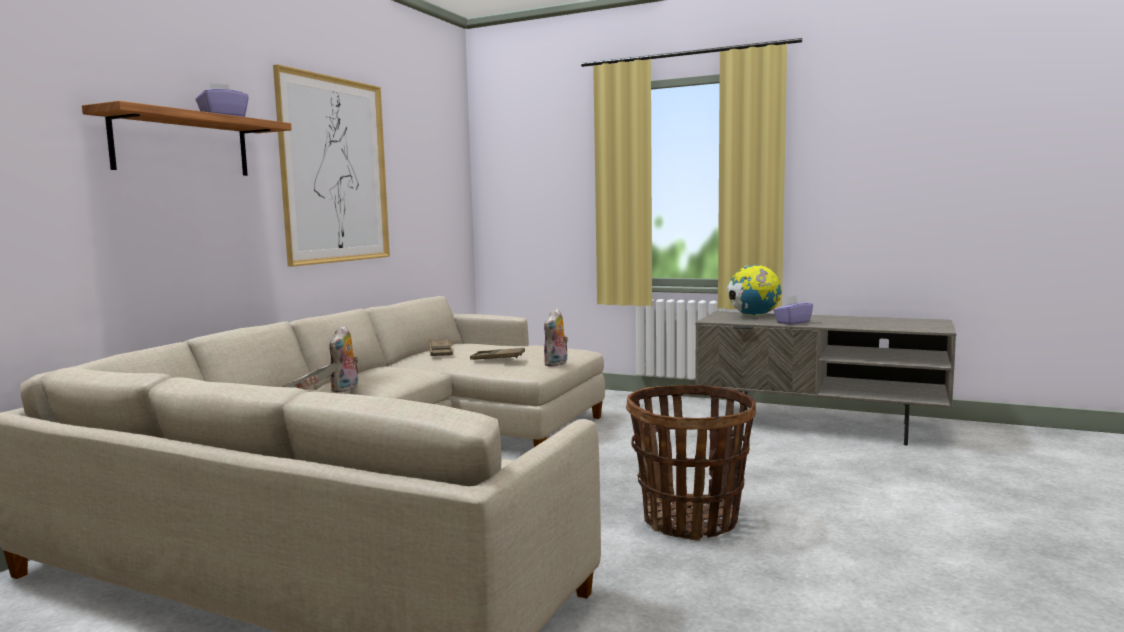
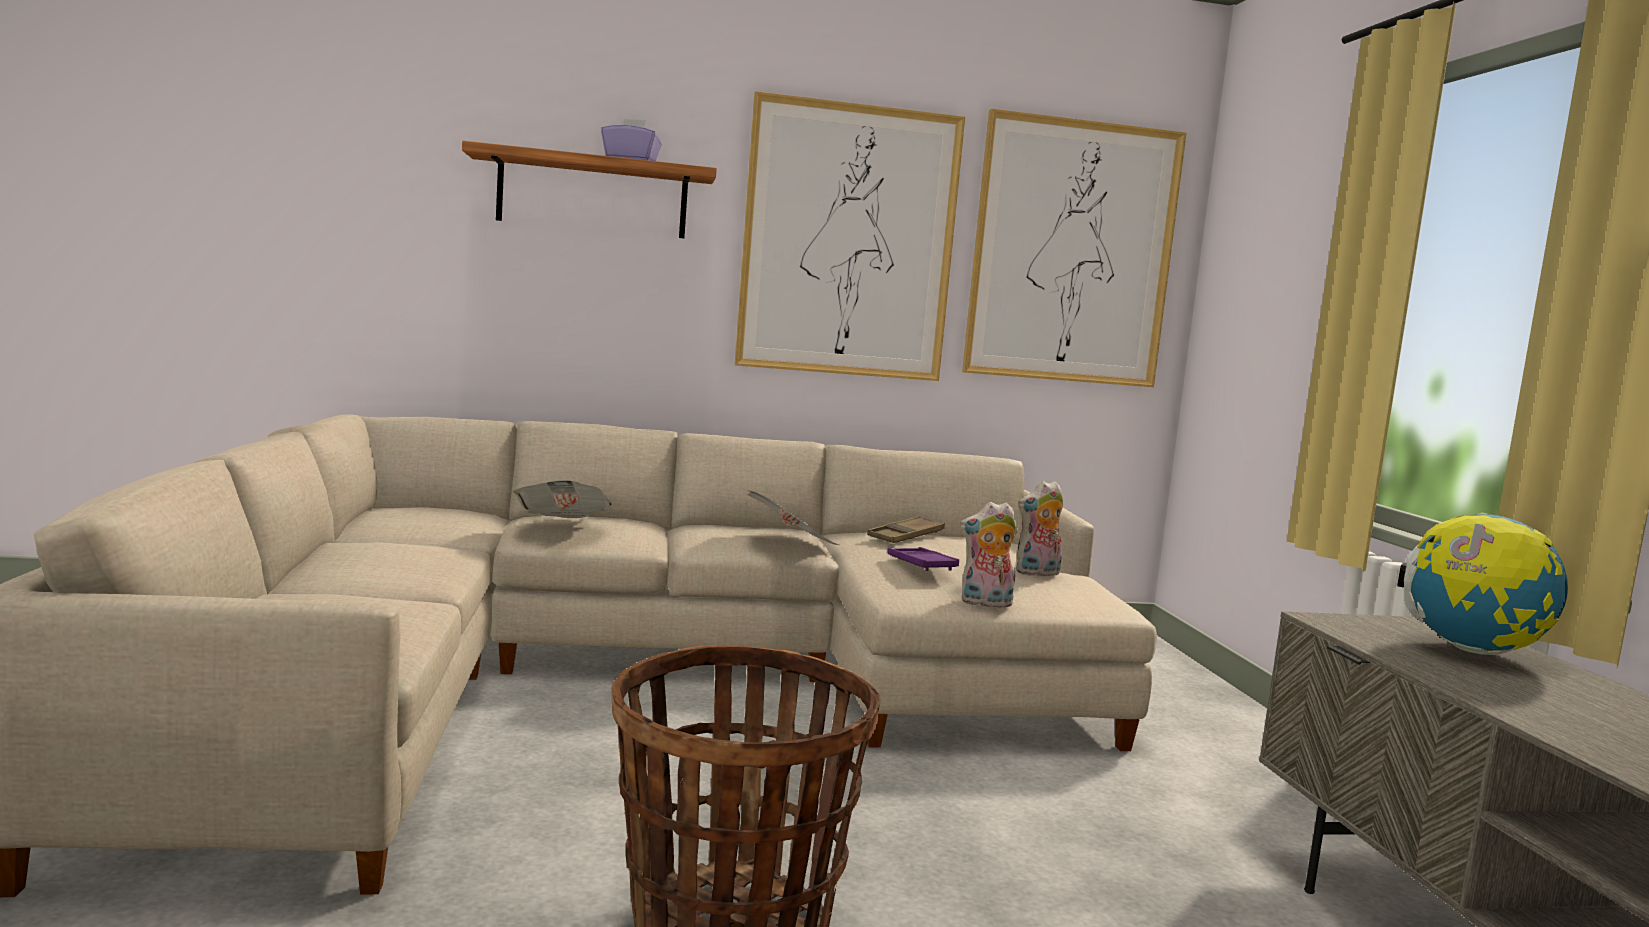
camera: 55 degrees right, 0 degrees up
plush toy [330,325,359,393] -> plush toy moved to [1016,481,1063,576]
brown tray [470,348,525,360] -> purple tray [887,547,959,571]
purple tissue box [773,295,813,325] -> none
none -> newspaper [747,490,839,545]
none -> picture [962,108,1187,387]

